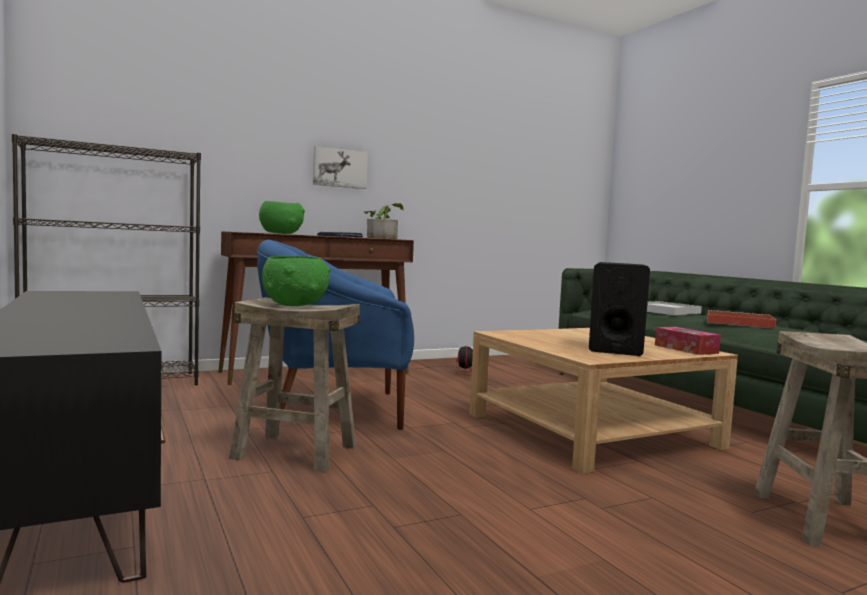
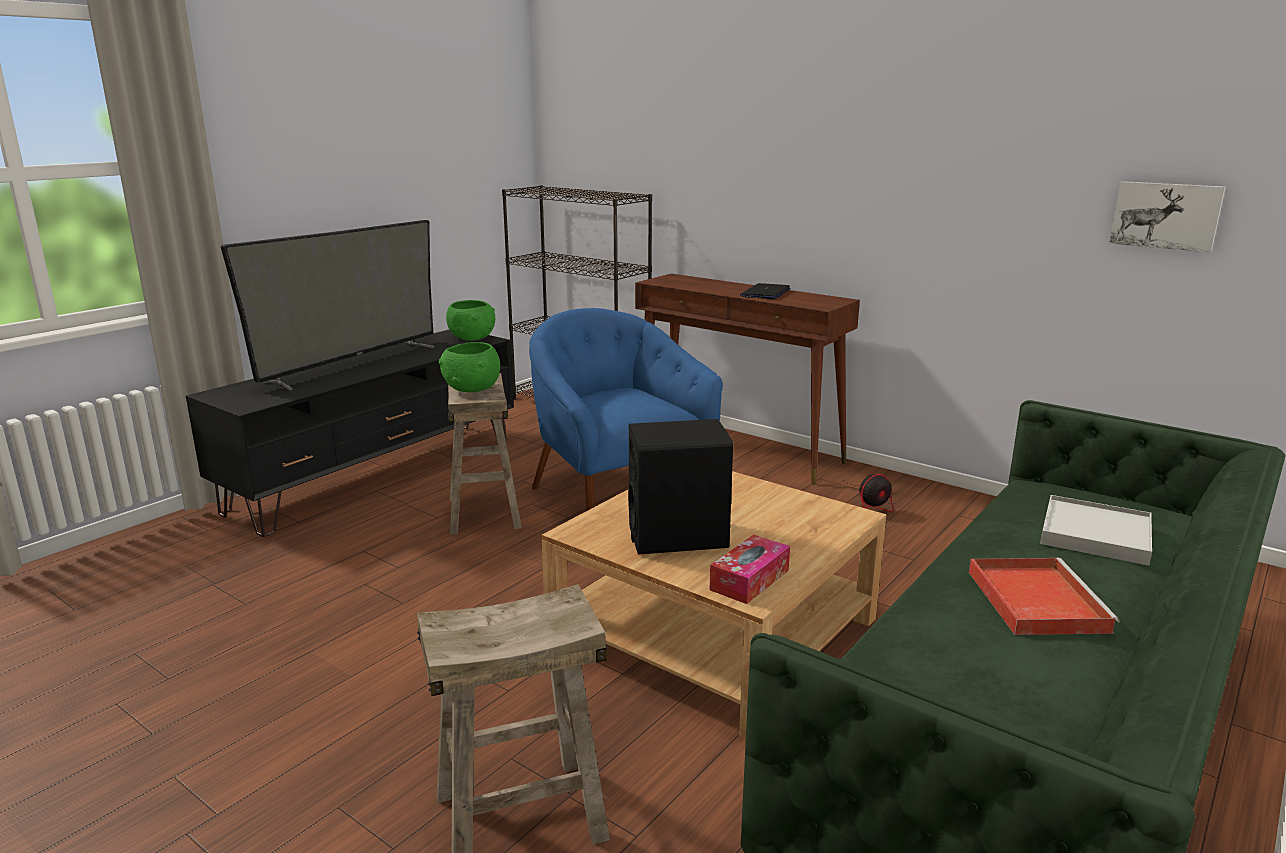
camera: 65 degrees right, 15 degrees up
green bowl [259,201,305,234] -> green bowl moved to [446,300,495,341]
picture [313,146,368,189] -> picture moved to [1109,181,1226,252]
potted plant [364,203,404,239] -> none
none -> television [220,220,434,391]

